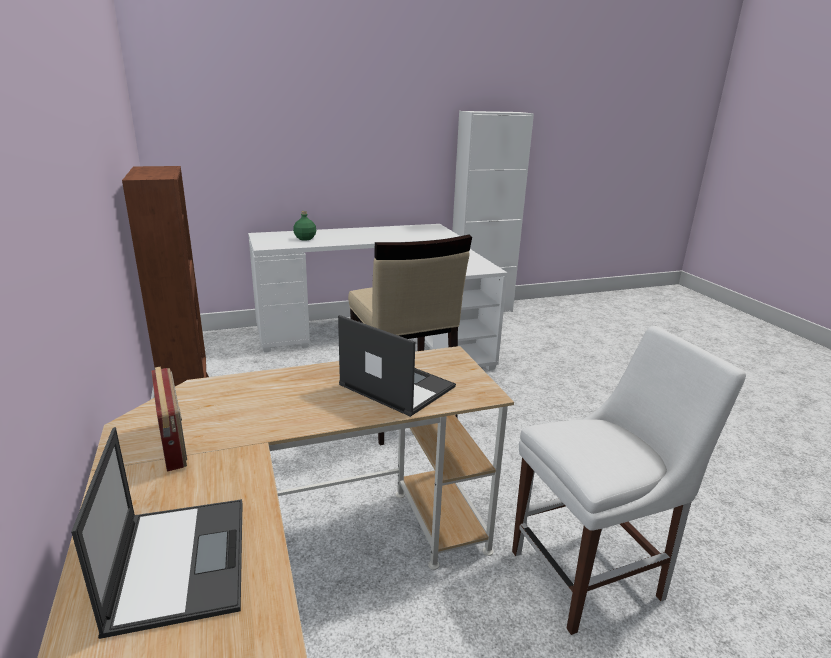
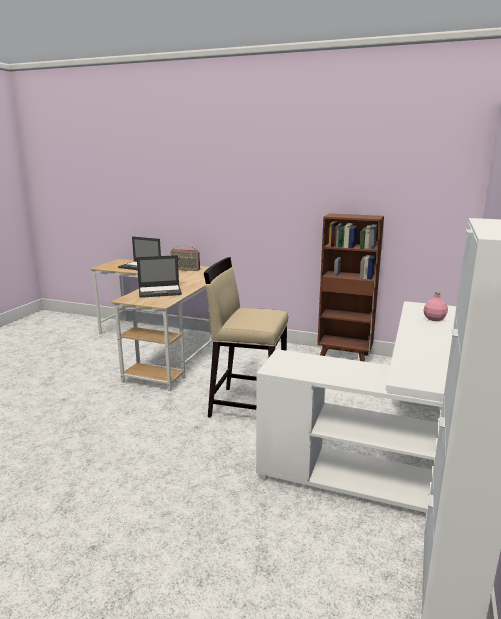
camera: 130 degrees right, 5 degrees down
green bottle [293,211,316,240] -> pink bottle [423,291,448,321]
white chair [512,326,746,635] -> none

